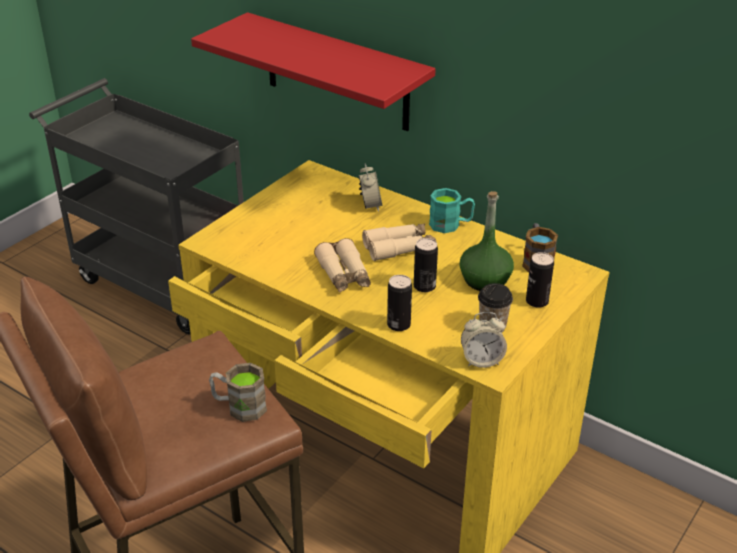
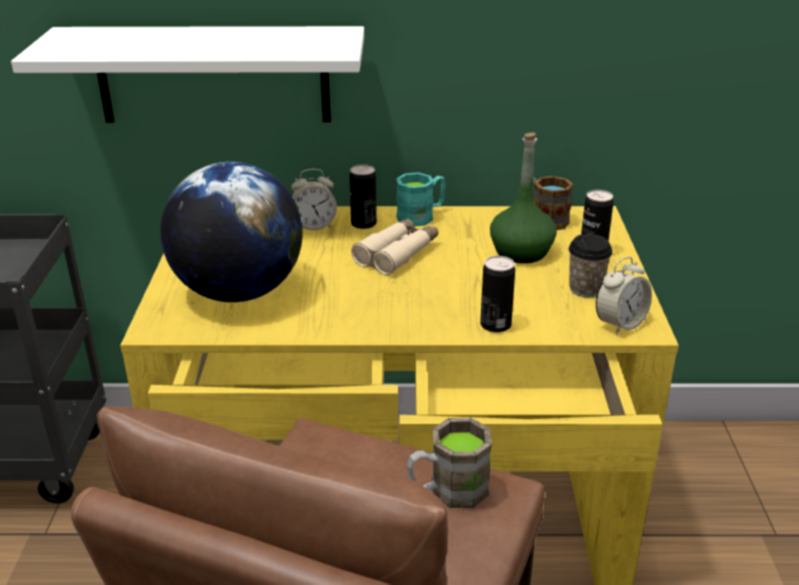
camera: 35 degrees left, 5 degrees down
red shelf [191,12,435,131] -> white shelf [11,26,364,123]
beige binoculars [314,238,371,292] -> none
alarm clock [359,163,383,212] -> alarm clock turned 120 degrees clockwise [291,169,337,230]
can [414,238,438,292] -> can moved to [349,165,377,229]
none -> globe [160,162,303,302]

